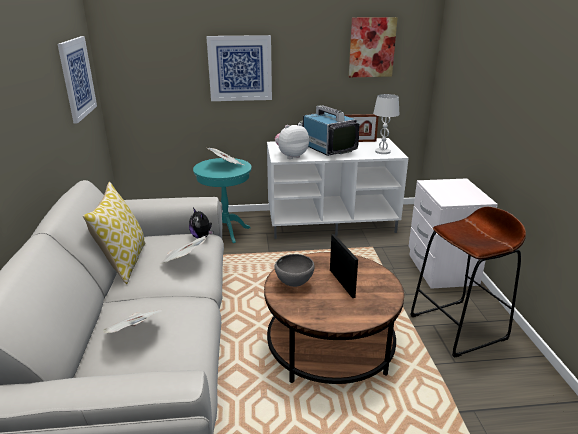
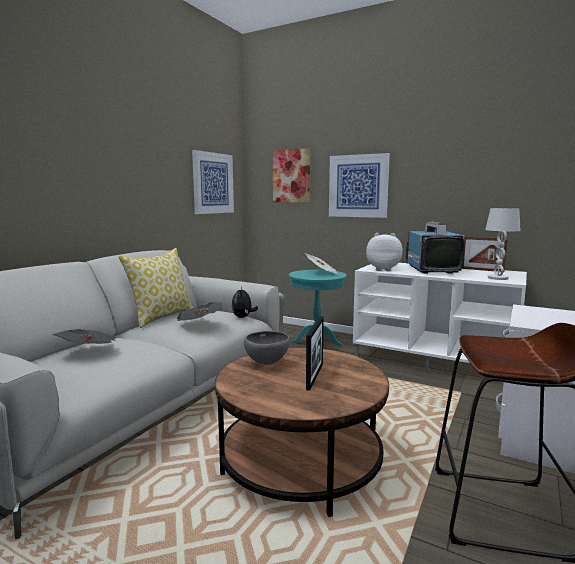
camera: 35 degrees right, 15 degrees down
picture [349,17,397,77] -> picture moved to [273,148,310,202]

